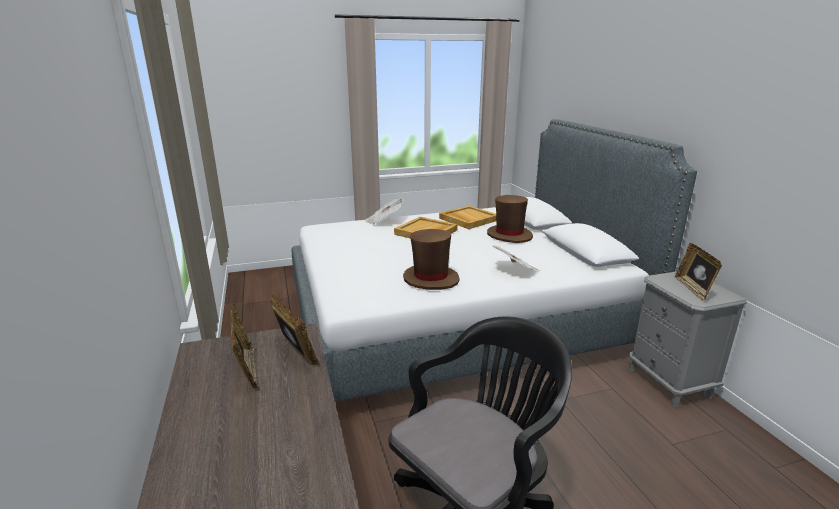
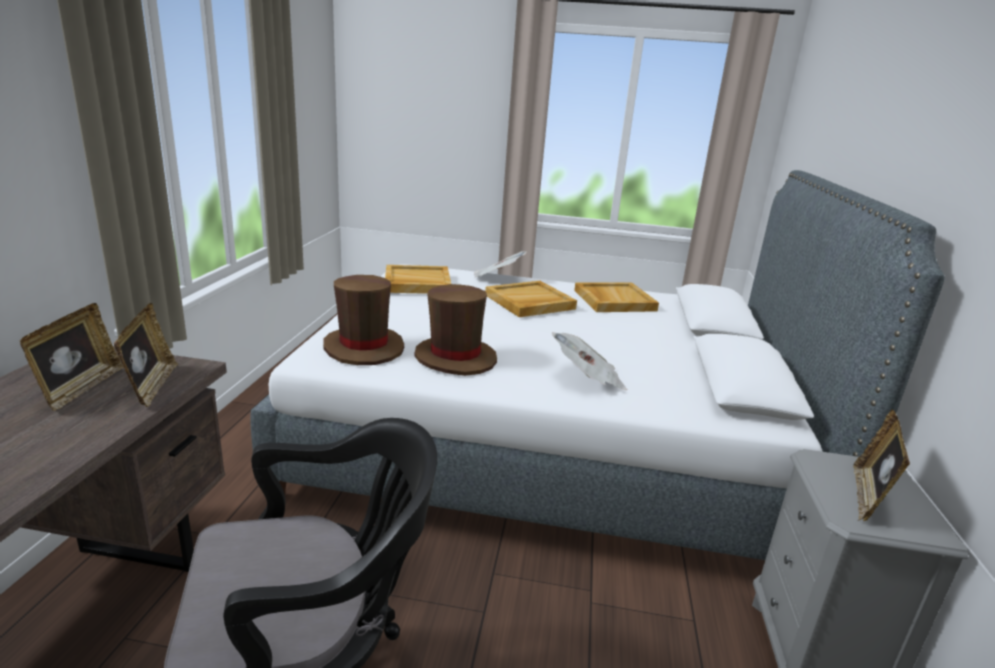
camera: 25 degrees right, 0 degrees up
brown hat [487,195,533,243] -> brown hat moved to [323,275,404,365]
none -> beige tray [385,265,451,294]

